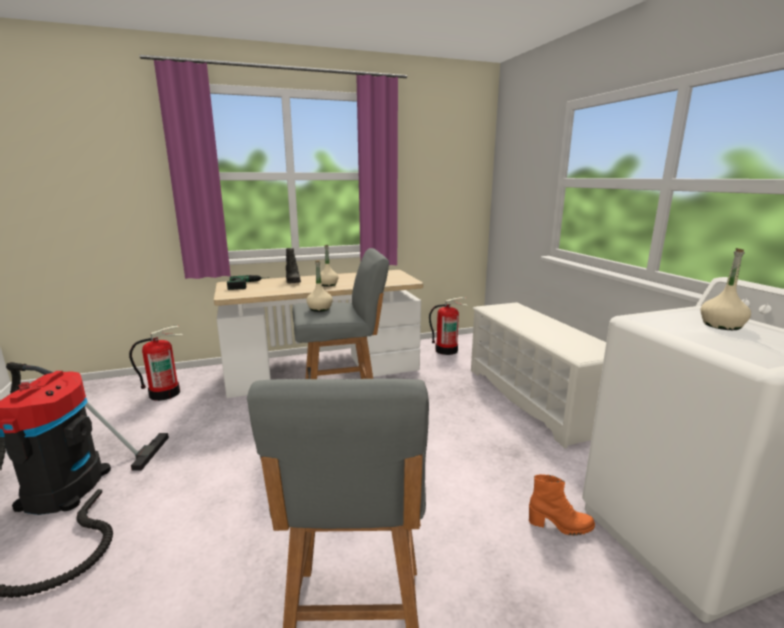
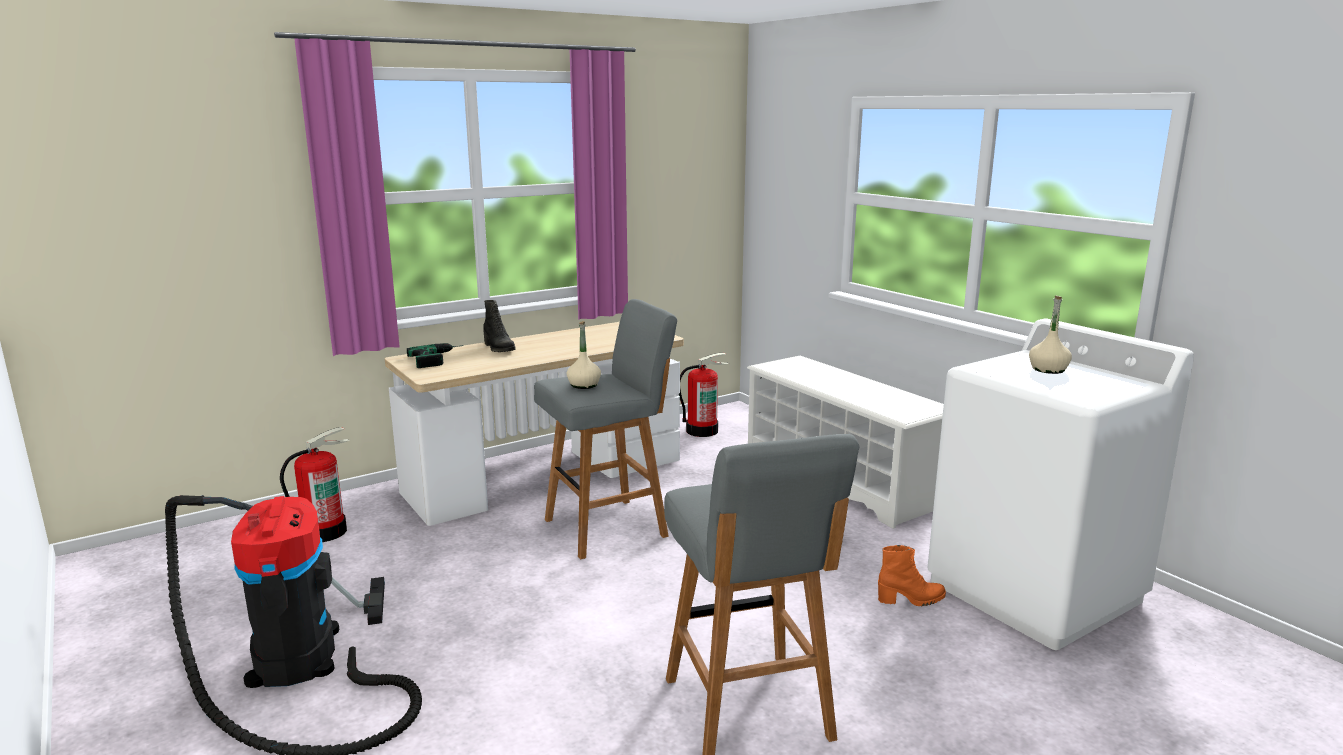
camera: 15 degrees left, 0 degrees up
beige bottle [320,245,339,287] -> none

